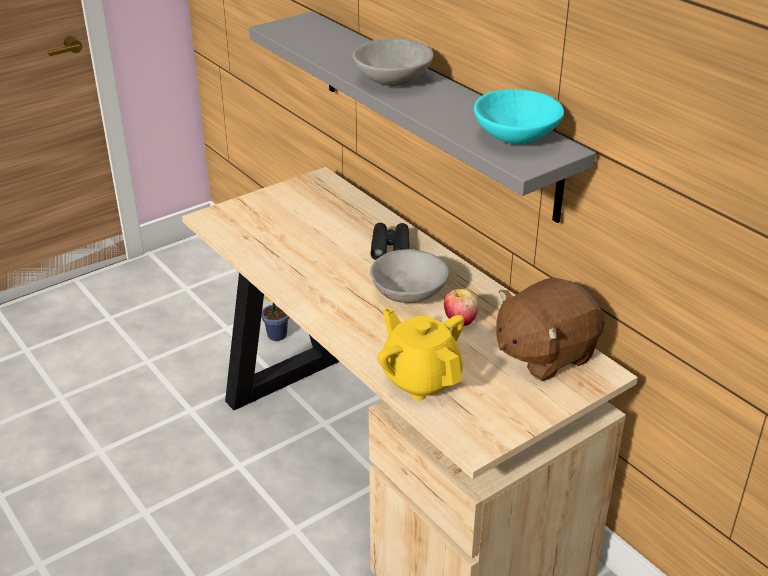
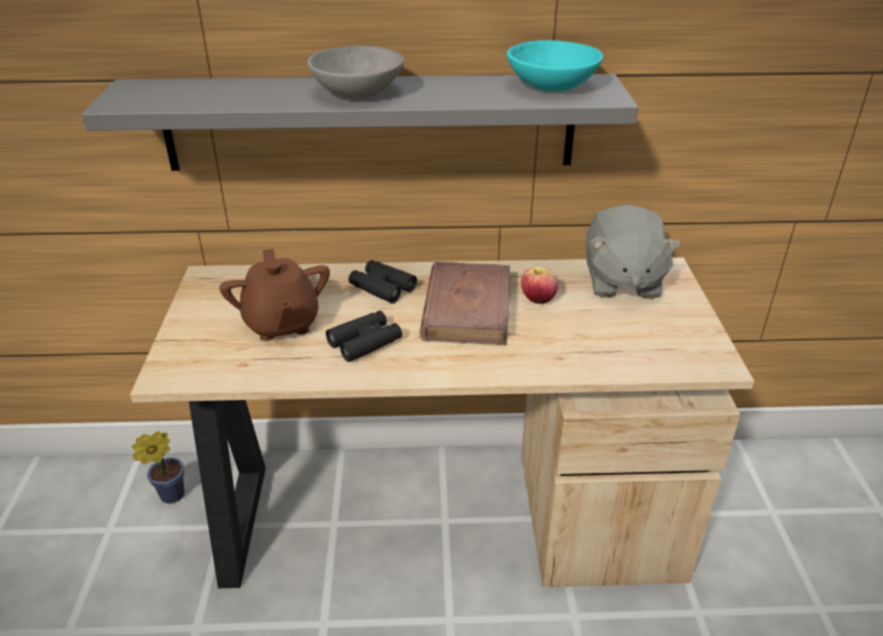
camera: 55 degrees left, 0 degrees up
grey bowl [370,249,449,303] -> brown book [420,262,510,345]
yellow teapot [377,308,464,401] -> none
brown plush toy [496,277,605,381] -> grey plush toy [586,205,681,299]
none -> brown teapot [219,249,330,341]
none -> black binoculars [326,311,402,362]

